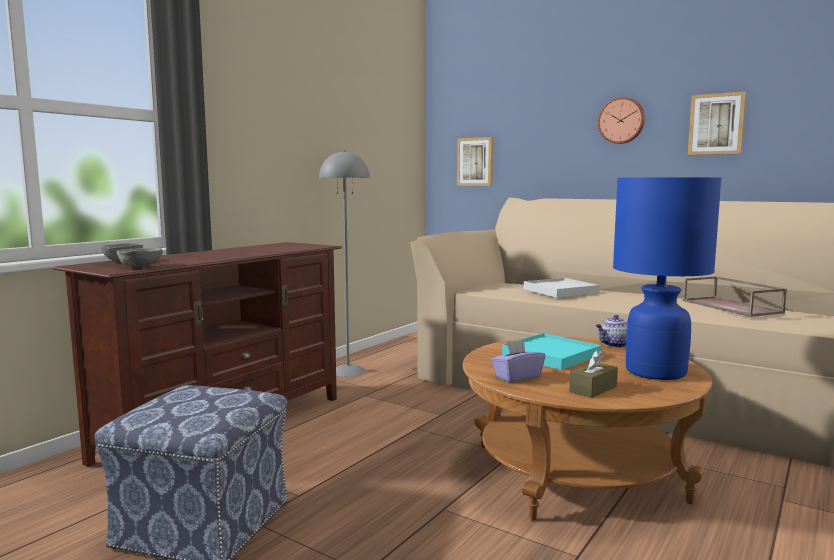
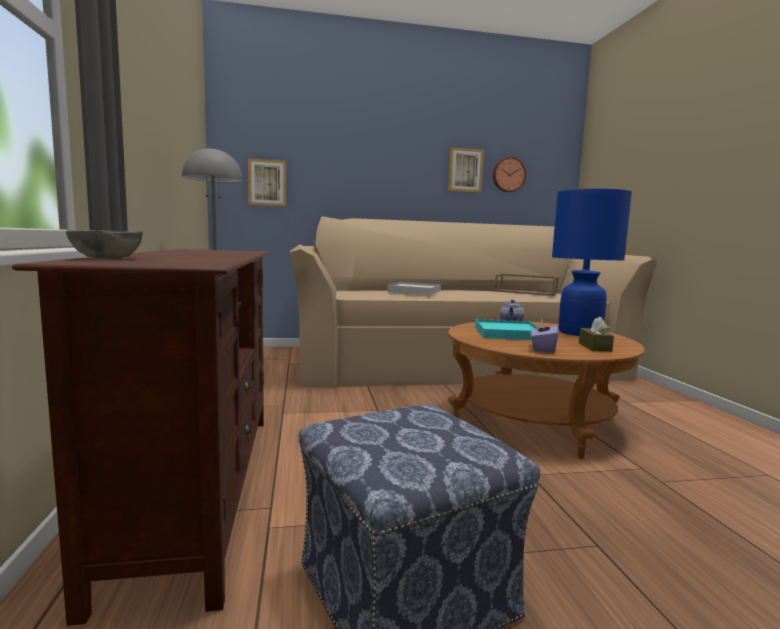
camera: 45 degrees left, 0 degrees up
grey bowl [117,248,163,267] -> none
wall clock [598,97,645,144] -> wall clock moved to [493,157,526,192]

